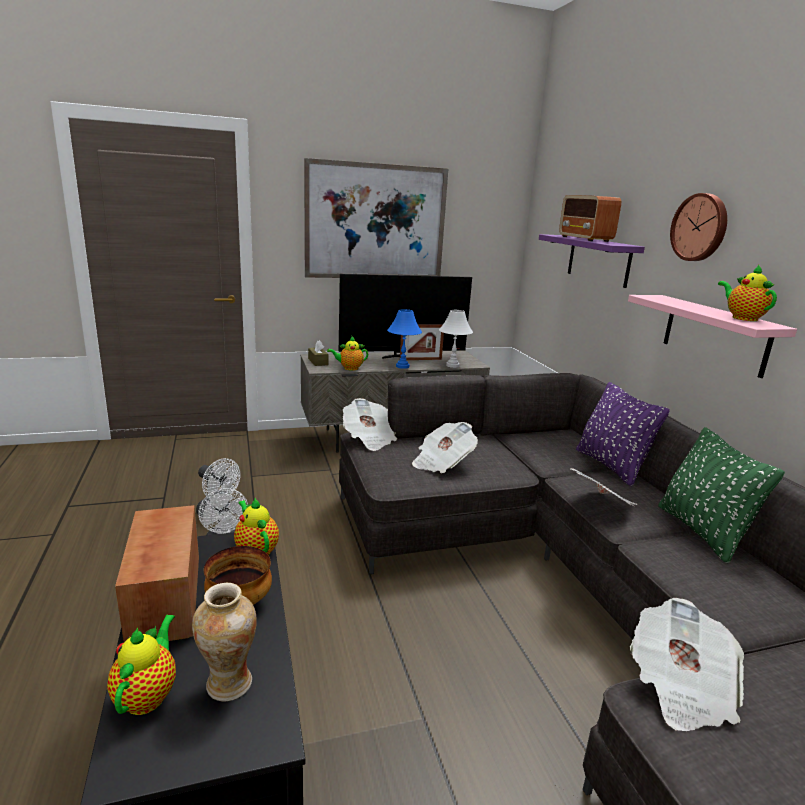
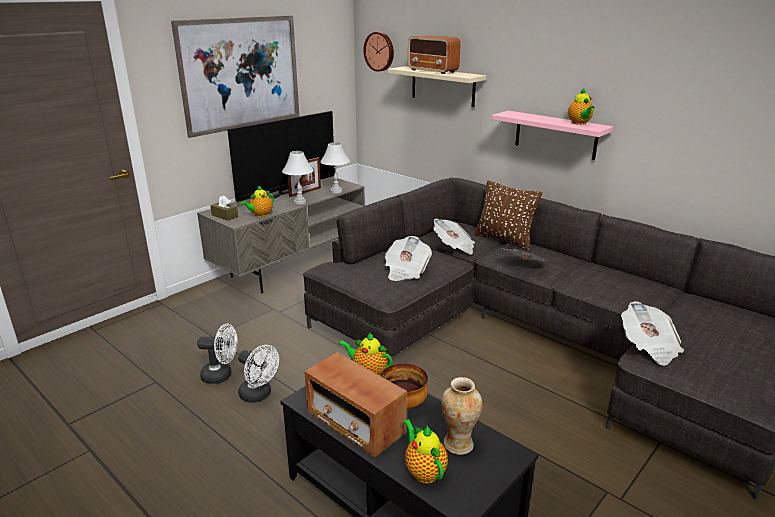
camera: 30 degrees left, 5 degrees up
newspaper [343,398,397,451] -> newspaper moved to [433,219,475,254]
blue table lamp [387,309,422,369] -> white table lamp [282,151,314,204]
purple shelf [539,234,645,288] -> beige shelf [388,66,486,107]
purple pillow [576,382,670,486] -> brown pillow [474,180,542,250]
green pillow [658,427,785,563] -> none
wall clock [670,193,727,261] -> wall clock moved to [363,32,394,72]
teapot [718,265,777,321] -> teapot turned 135 degrees counterclockwise [568,88,595,125]

